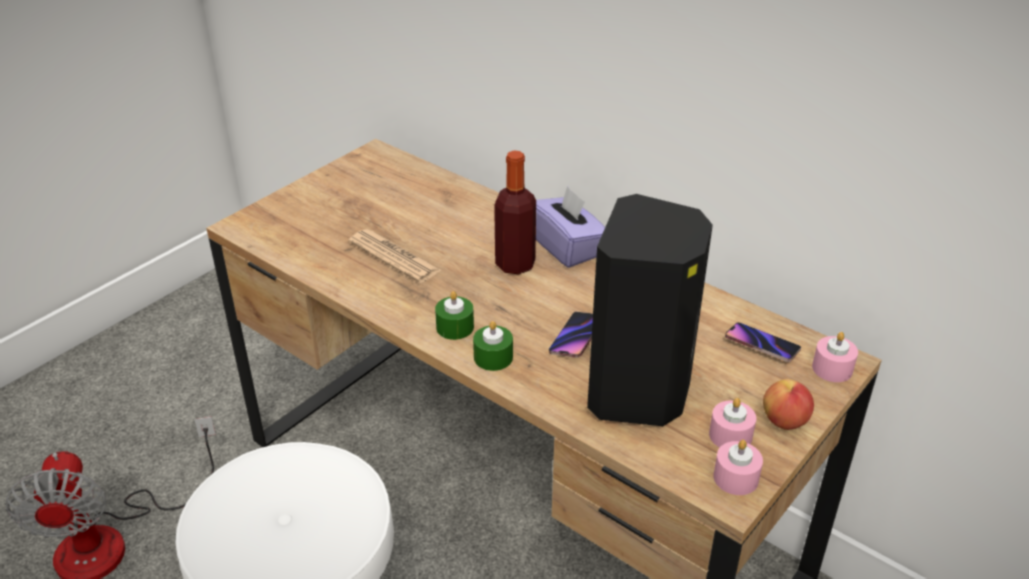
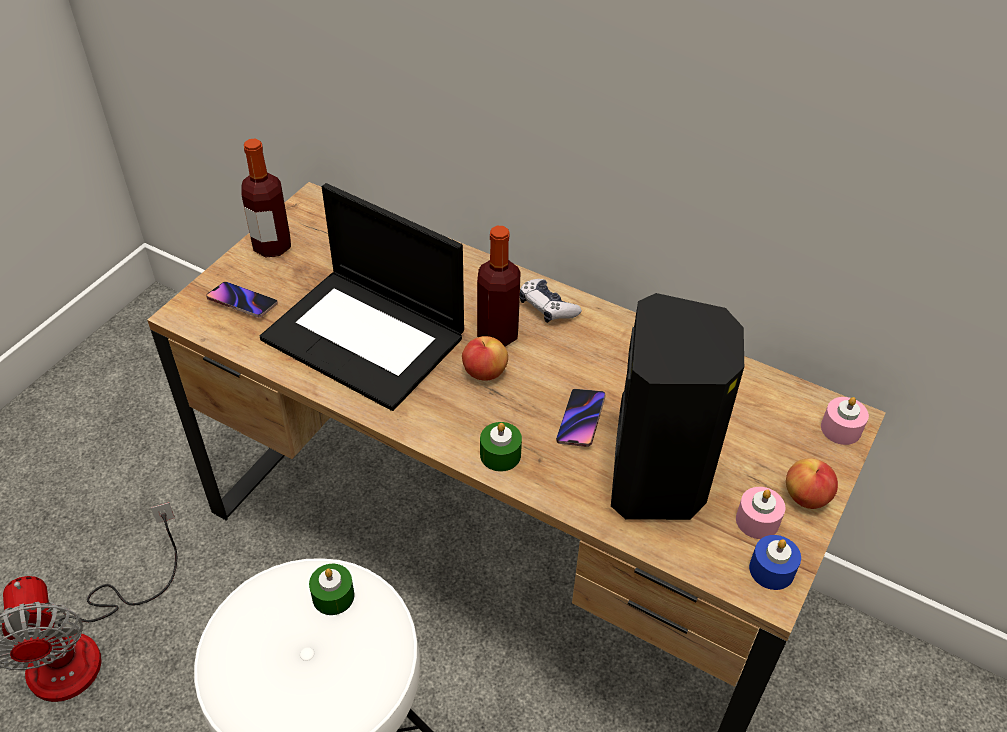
camera: 10 degrees left, 10 degrees up
newspaper [349,229,442,283] -> laptop [260,183,464,411]
green candle [435,291,474,340] -> green candle moved to [309,564,354,615]
purple tissue box [536,186,605,268] -> game controller [520,279,582,323]
pink candle [713,440,763,495] -> blue candle [749,535,801,590]
phone [725,323,801,362] -> phone moved to [206,282,278,318]
none -> bottle [241,139,291,257]
none -> apple [462,336,508,381]

